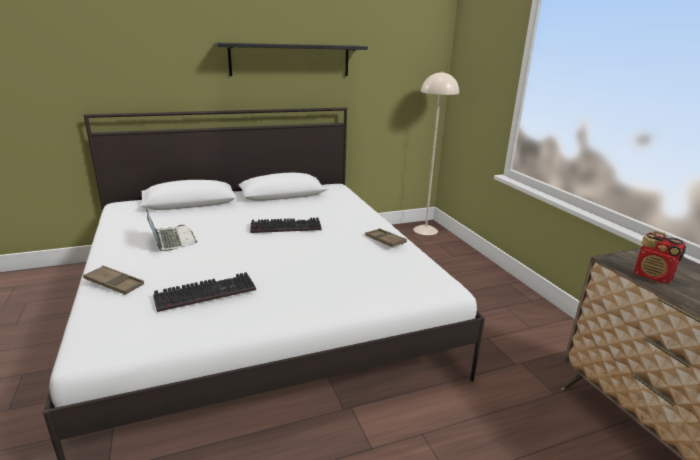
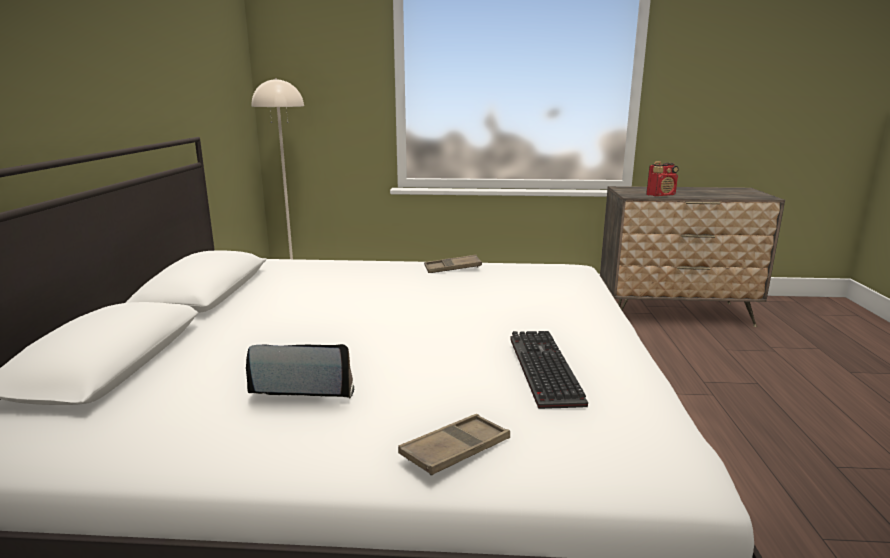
camera: 65 degrees left, 5 degrees down
black shelf [215,42,368,76] -> none
keyboard [250,218,322,233] -> none

